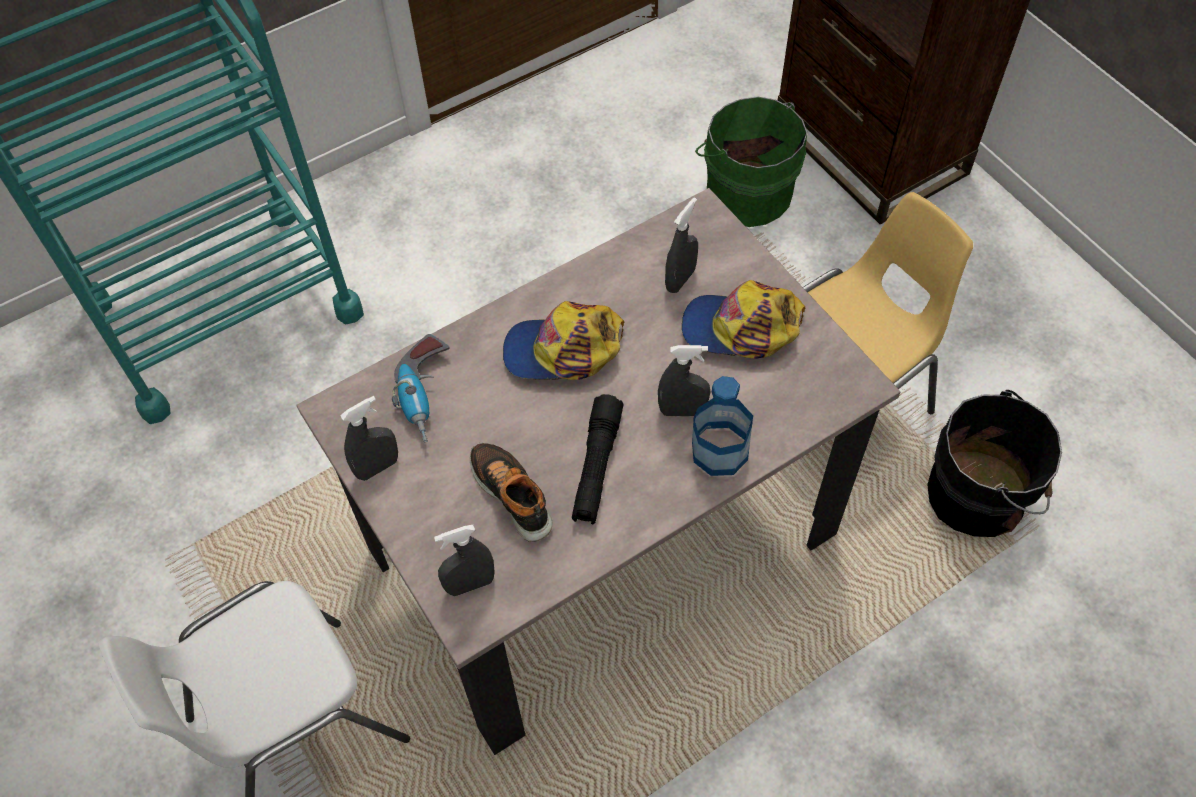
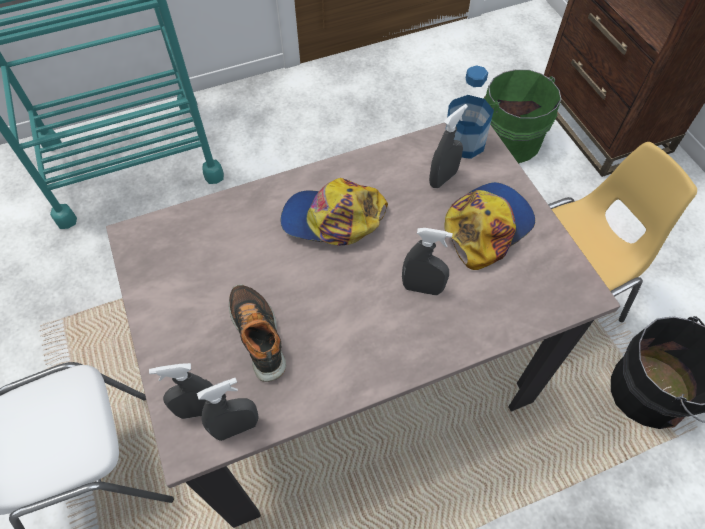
camera: 10 degrees right, 0 degrees up
grey spray bottle [340,396,398,481] -> grey spray bottle moved to [197,378,259,441]
power drill [392,334,450,442] -> none
black flashlight [572,394,623,525] -> none
cap [682,280,805,359] -> cap turned 120 degrees clockwise [445,182,535,270]
bottle [692,376,753,476] -> bottle moved to [446,65,494,159]

